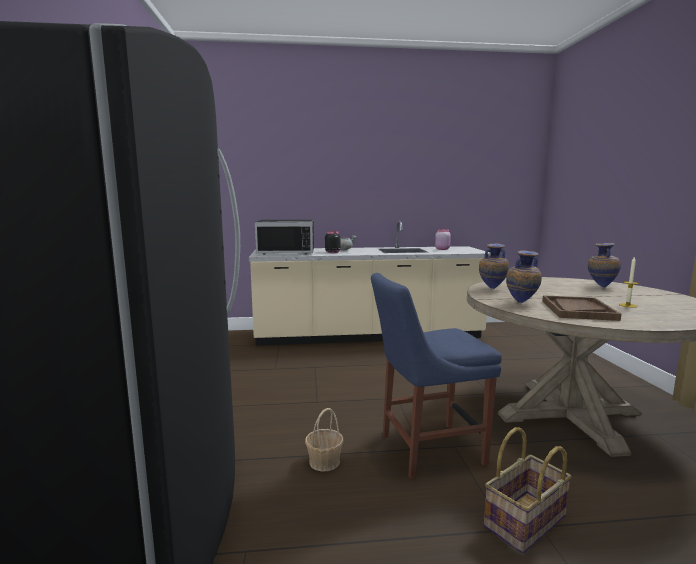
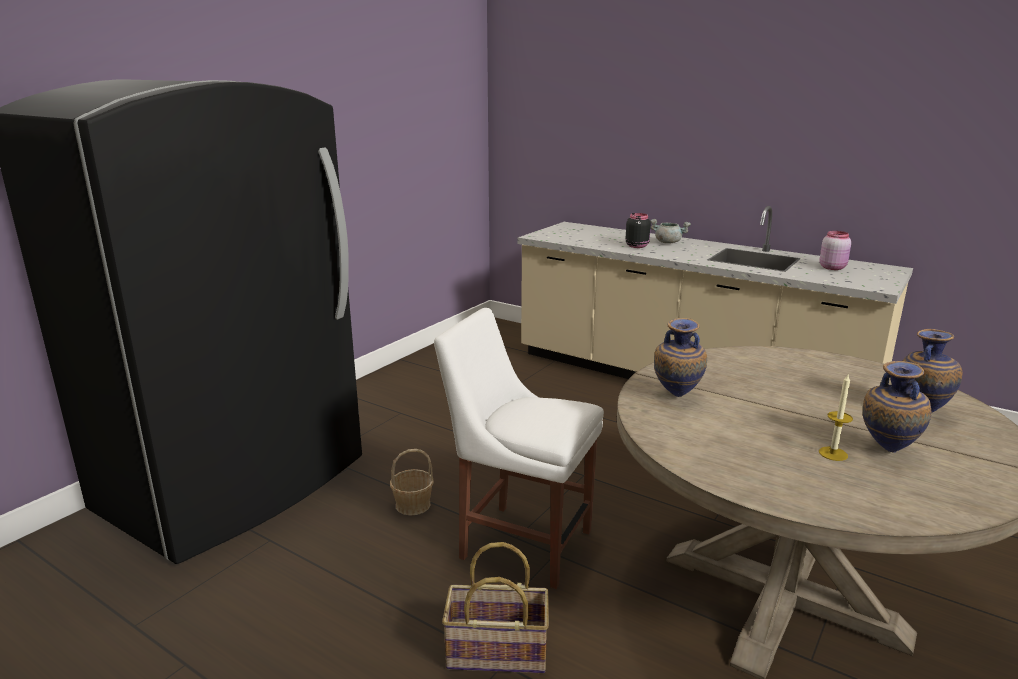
camera: 40 degrees right, 10 degrees up
black microwave [255,220,314,255] -> none
blue chair [371,273,502,479] -> white chair [434,308,604,589]
vase [479,244,509,289] -> vase moved to [863,361,931,453]
brown tray [542,295,621,321] -> none

